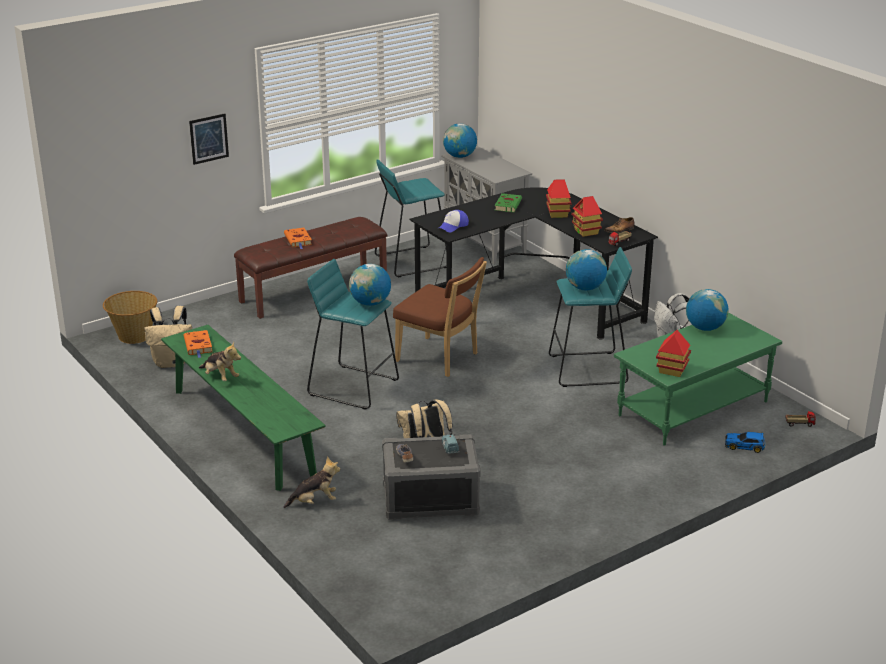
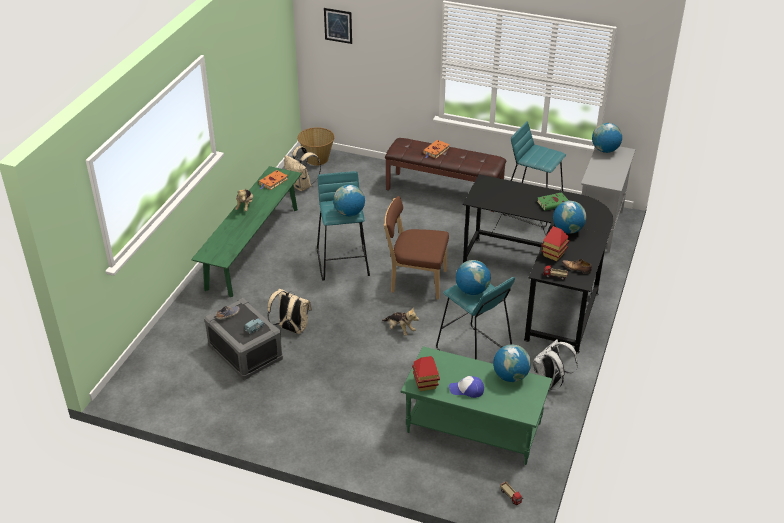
camera: 55 degrees right, 10 degrees up
picture [189,113,229,165] -> picture moved to [324,8,352,44]
plush toy [283,457,340,508] -> plush toy moved to [382,307,419,336]
brown chair [393,257,487,377] -> brown chair turned 105 degrees clockwise [384,196,449,300]
cap [439,210,469,232] -> cap moved to [449,376,484,398]
toy house [546,179,572,218] -> globe [553,201,586,234]
toy car [725,432,765,453] -> none

